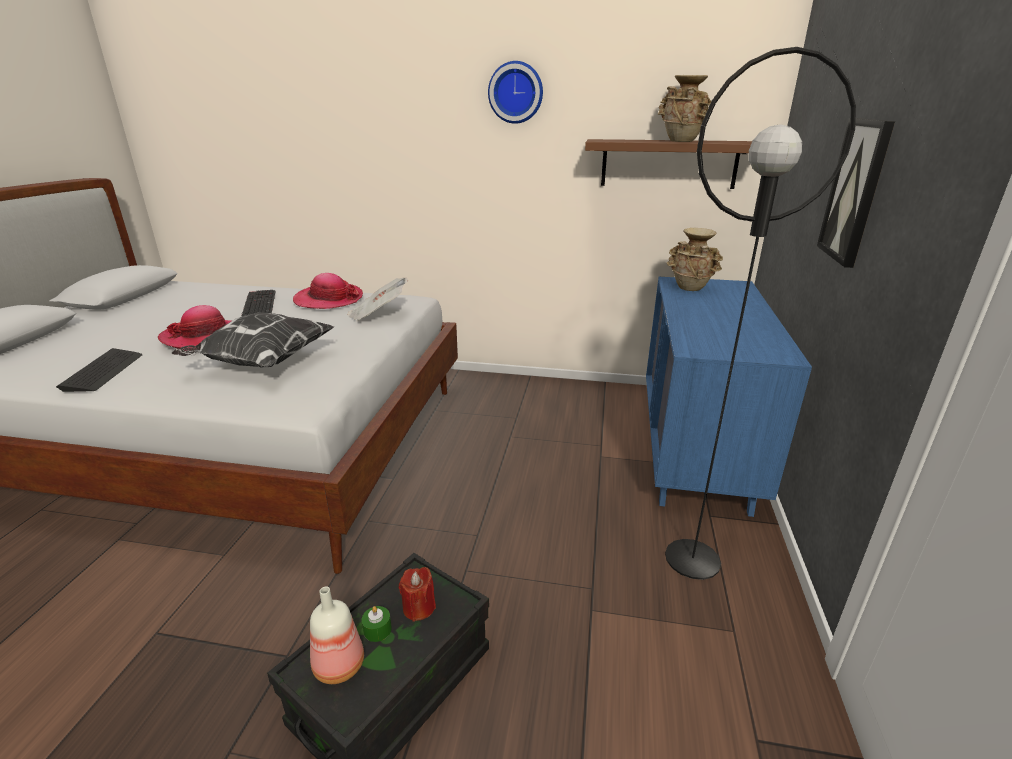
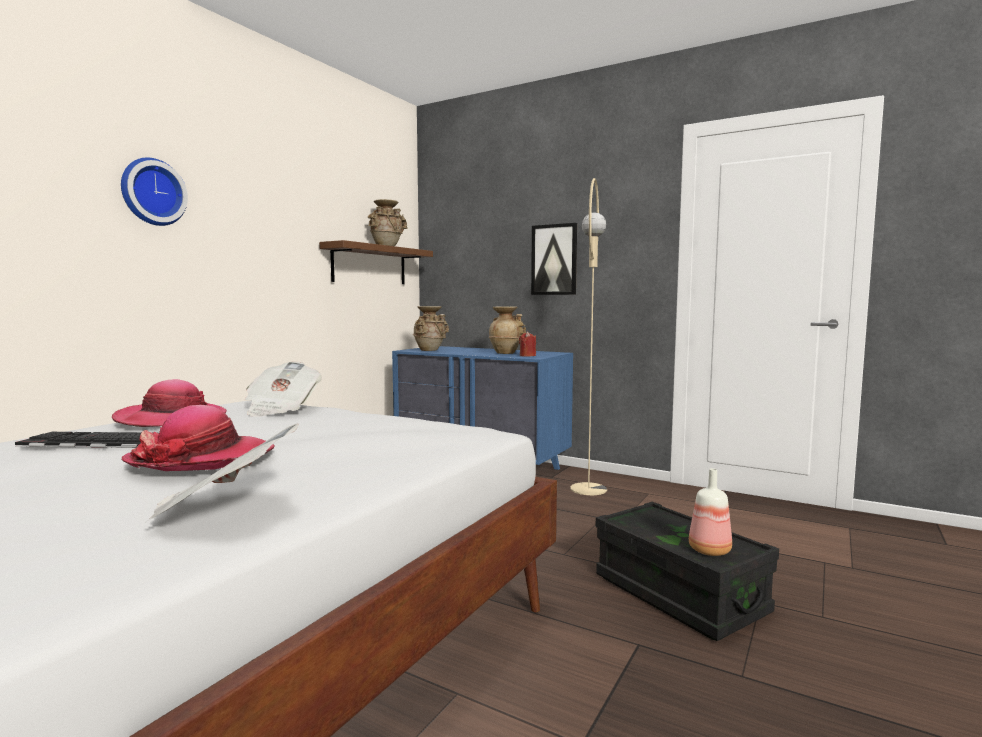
camera: 70 degrees left, 20 degrees down
keyboard [56,348,142,392] -> newspaper [146,424,299,522]
pillow [172,313,334,368] -> none
green candle [362,606,392,642] -> none
red candle [399,567,436,622] -> red candle moved to [519,332,536,357]
wall clock [488,61,543,124] -> wall clock moved to [121,158,188,226]
black floor lamp [665,47,856,580] -> beige floor lamp [570,178,607,495]
none -> beige vase [488,306,526,354]

